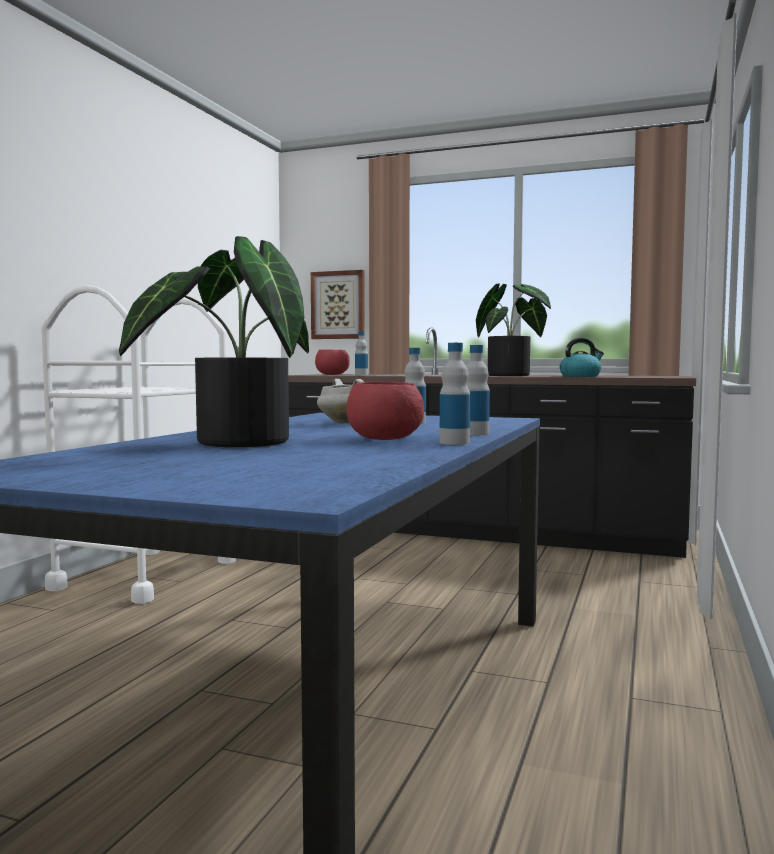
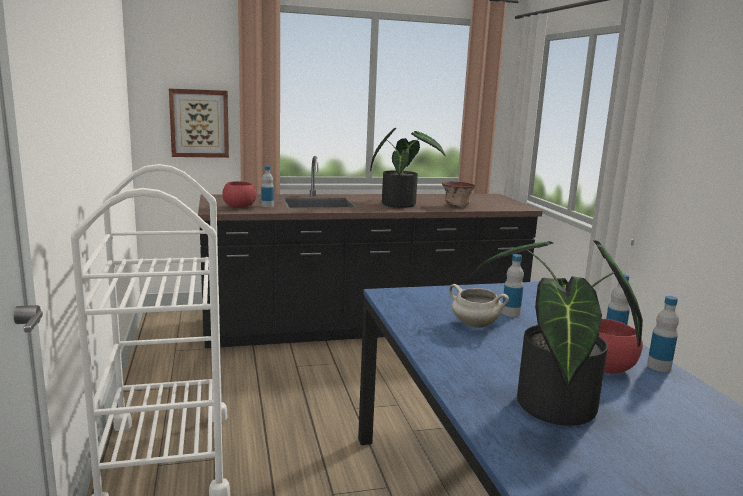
camera: 35 degrees left, 10 degrees up
kettle [560,338,604,377] -> bowl [442,182,476,207]

